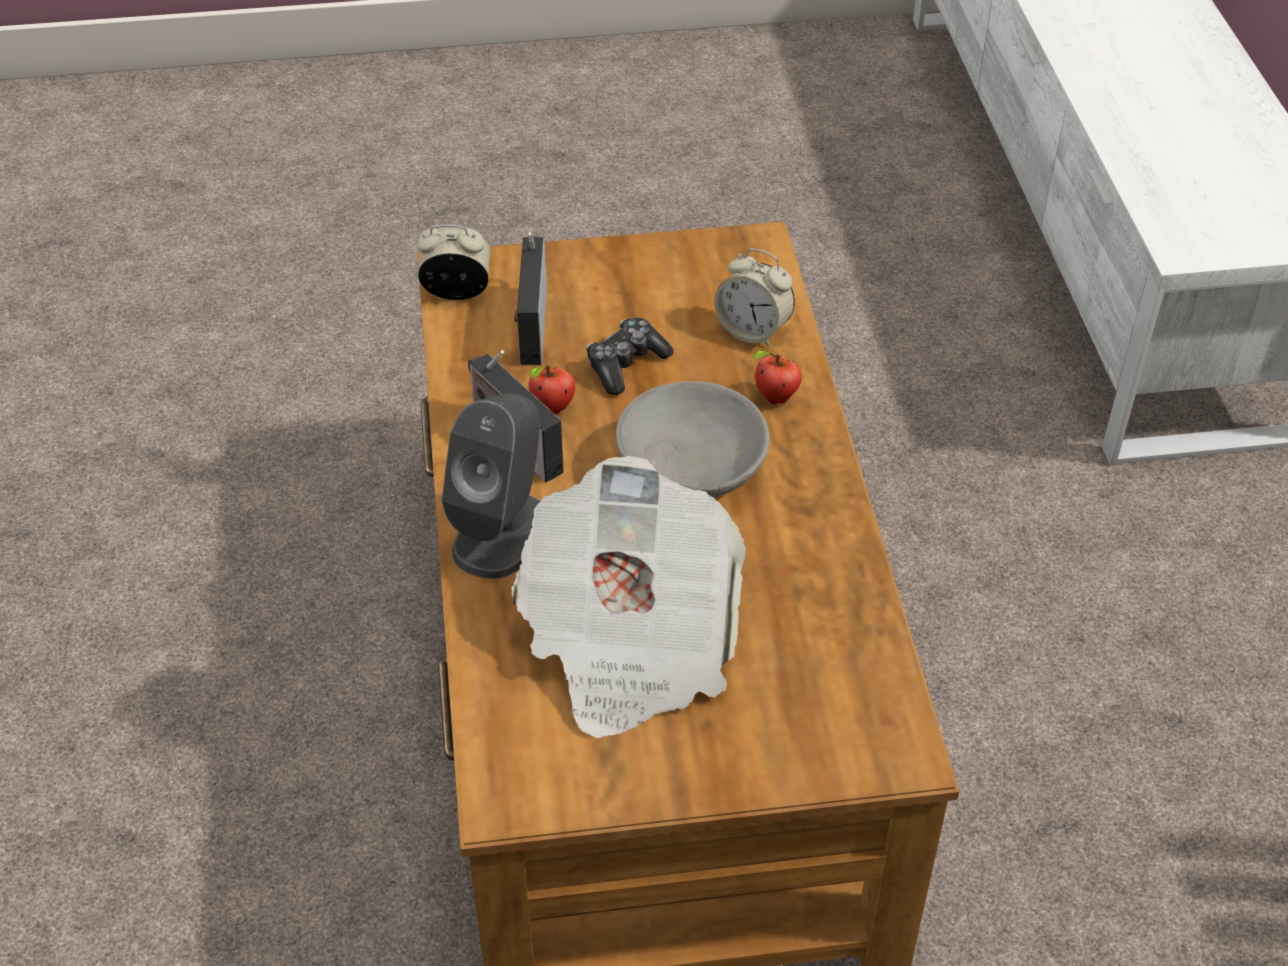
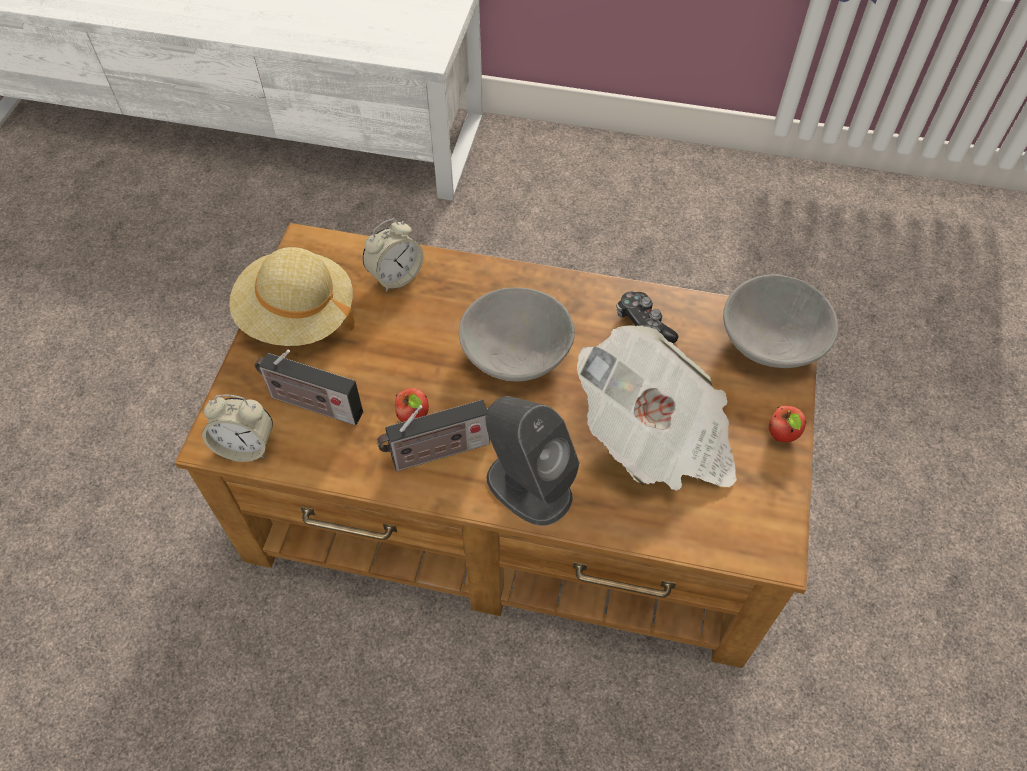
camera: 70 degrees left, 10 degrees up
alarm clock [417,224,491,300] -> alarm clock turned 105 degrees counterclockwise [202,394,273,462]
game controller [586,318,674,395] -> game controller moved to [616,291,679,343]
apple [753,350,802,404] -> apple moved to [769,406,807,442]
none -> beige hat [229,247,355,346]
none -> grey bowl [723,274,838,368]

